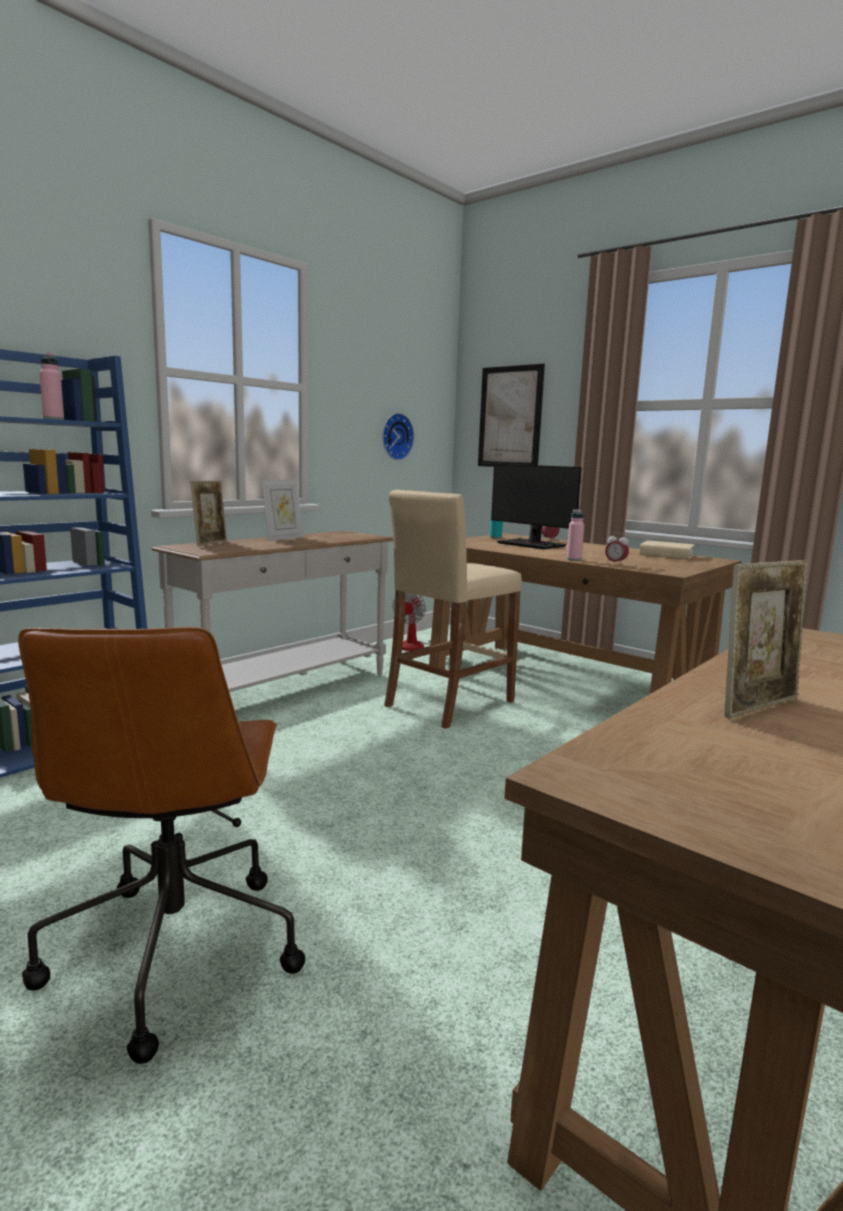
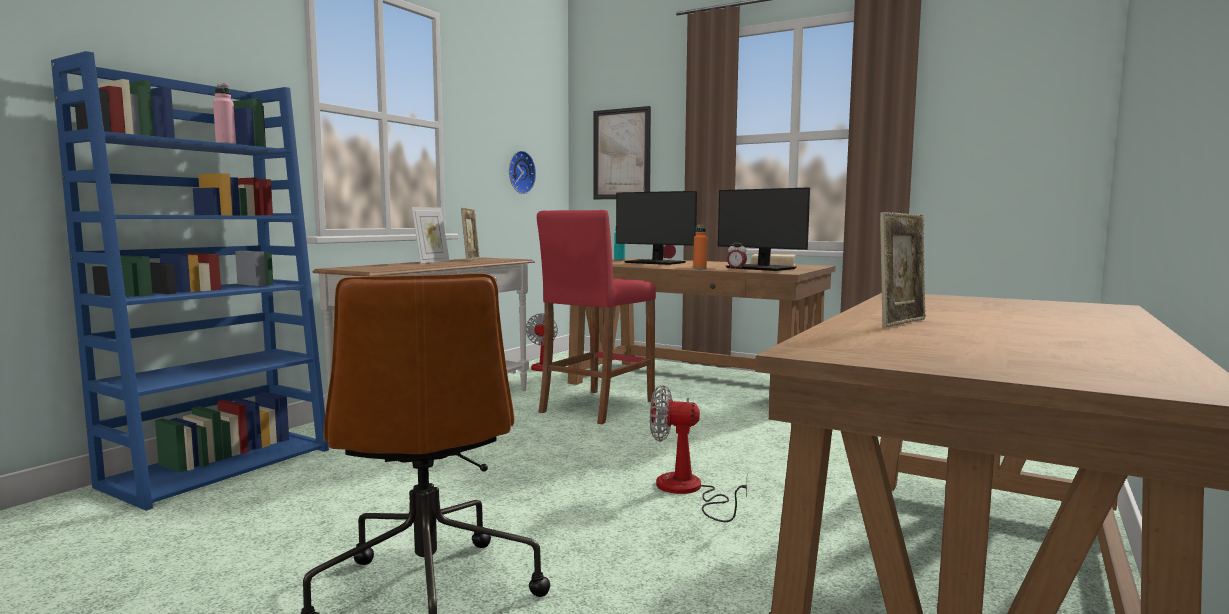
camera: 10 degrees left, 5 degrees down
picture frame [190,481,227,546] -> picture frame moved to [461,208,479,261]
beige stool [384,490,522,729] -> red stool [537,210,656,424]
pink bottle [566,509,584,561] -> orange bottle [693,224,707,269]
none -> fan [650,385,747,522]
none -> monitor [718,187,810,271]

